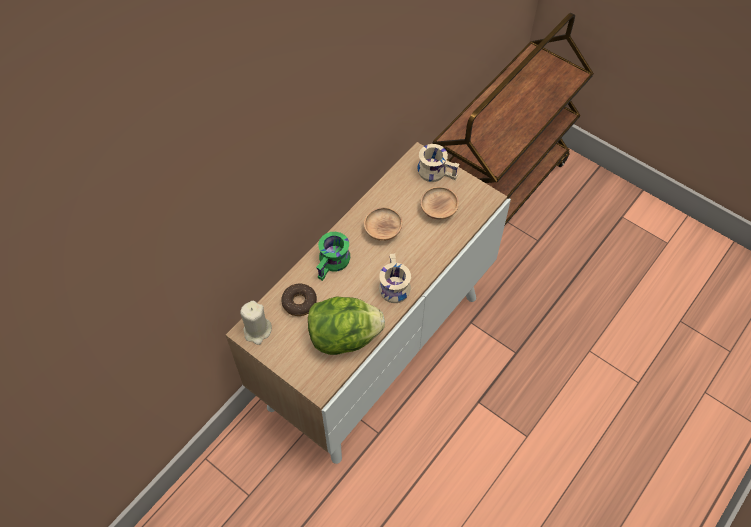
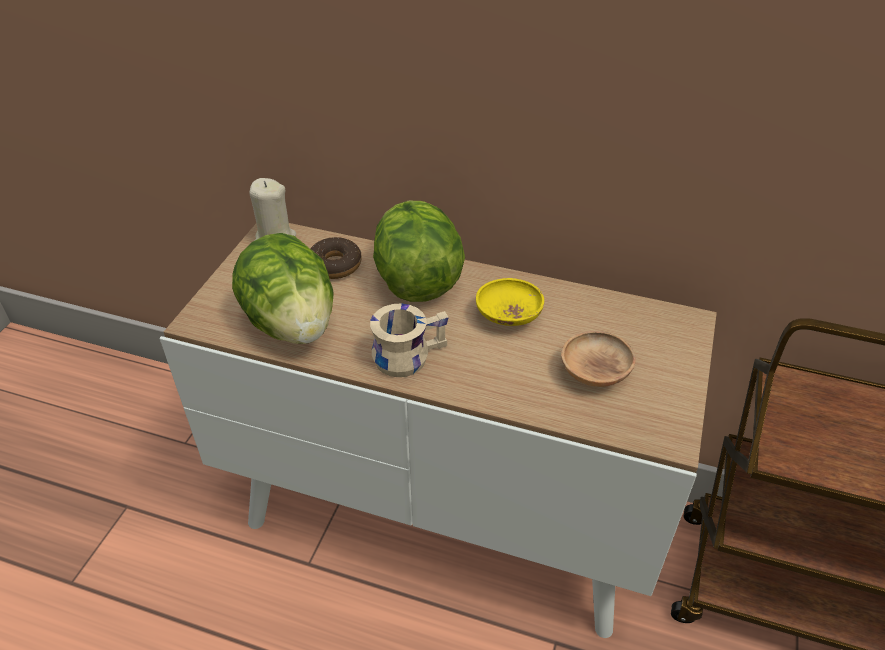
camera: 70 degrees right, 15 degrees down
green mug [316,232,350,281] -> lettuce [373,201,465,302]
brown bowl [364,207,403,241] -> yellow bowl [476,278,544,326]
beige mug [417,144,459,182] -> none

